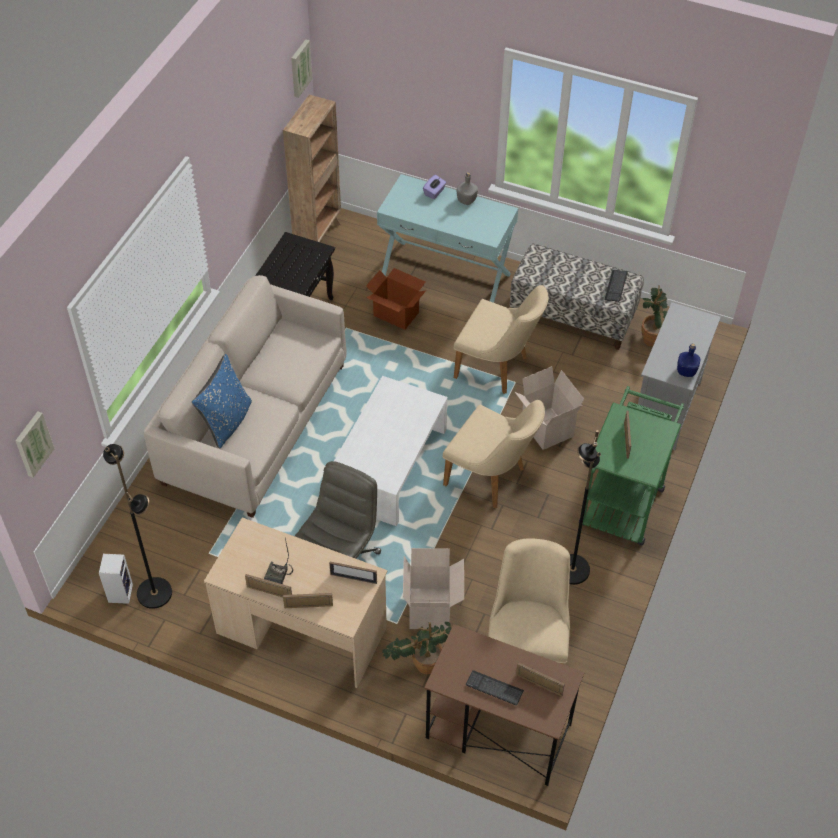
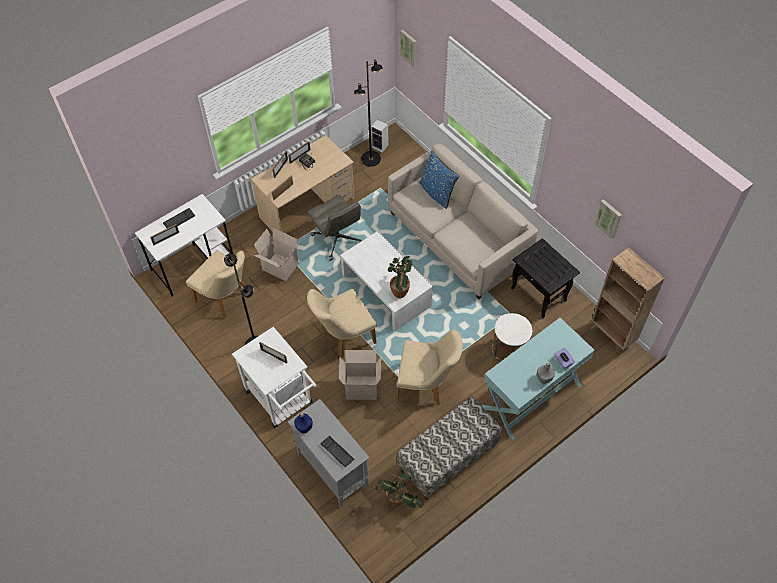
camera: 120 degrees right, 5 degrees up
picture [291,39,312,98] -> picture moved to [594,199,622,239]
cardboard box [366,268,426,330] -> white side table [492,313,532,362]
potted plant [382,622,452,675] -> potted plant moved to [388,256,412,298]
brown desk [424,624,585,786] -> white desk [135,194,233,296]
beige chair [453,285,548,394] -> beige chair turned 135 degrees counterclockwise [397,329,463,405]
green cart [579,386,684,545] -> white cart [232,327,316,428]
keyboard [604,270,628,302] -> keyboard moved to [320,436,355,467]

